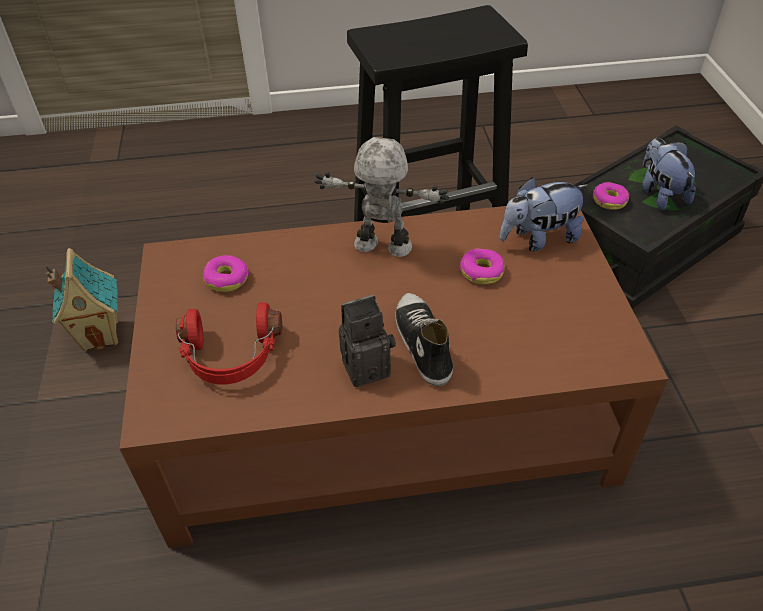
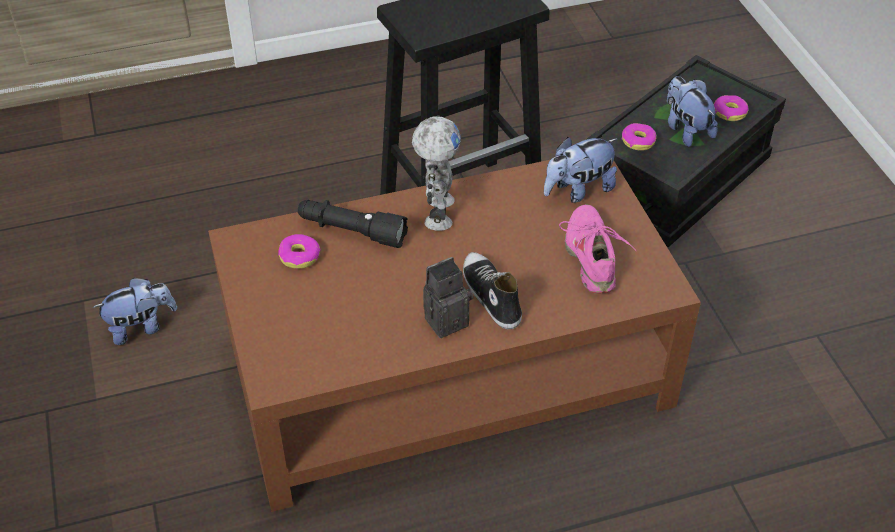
camera: 10 degrees left, 0 degrees up
toy house [45,248,118,351] -> plush toy [93,277,177,345]
red headphones [175,302,282,385] -> none
toy robot [314,137,449,257] -> toy robot turned 90 degrees clockwise [412,115,461,231]
donut [460,248,505,285] -> donut moved to [714,95,749,121]
none -> black flashlight [298,200,408,248]
none -> pink shoe [559,204,636,294]

